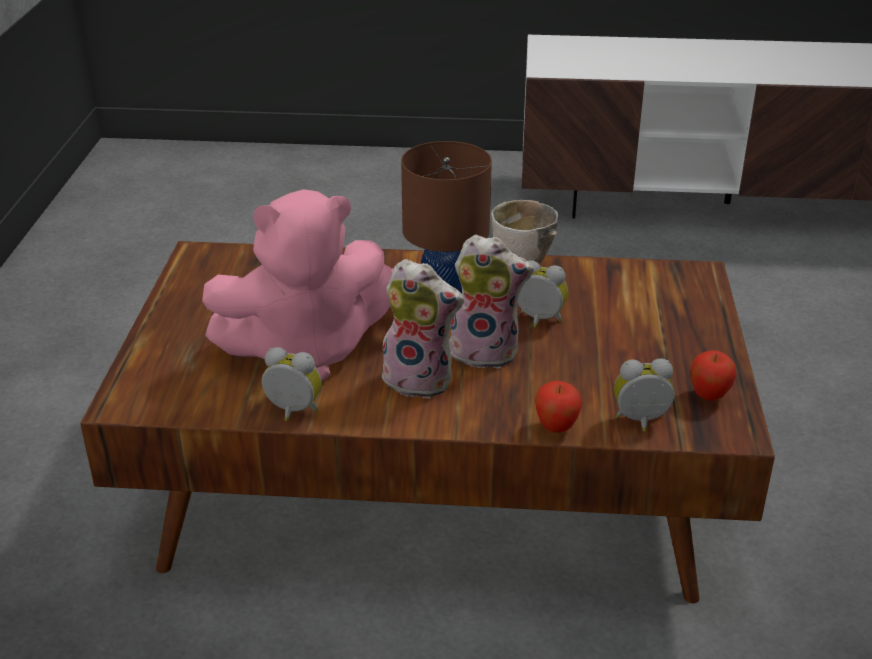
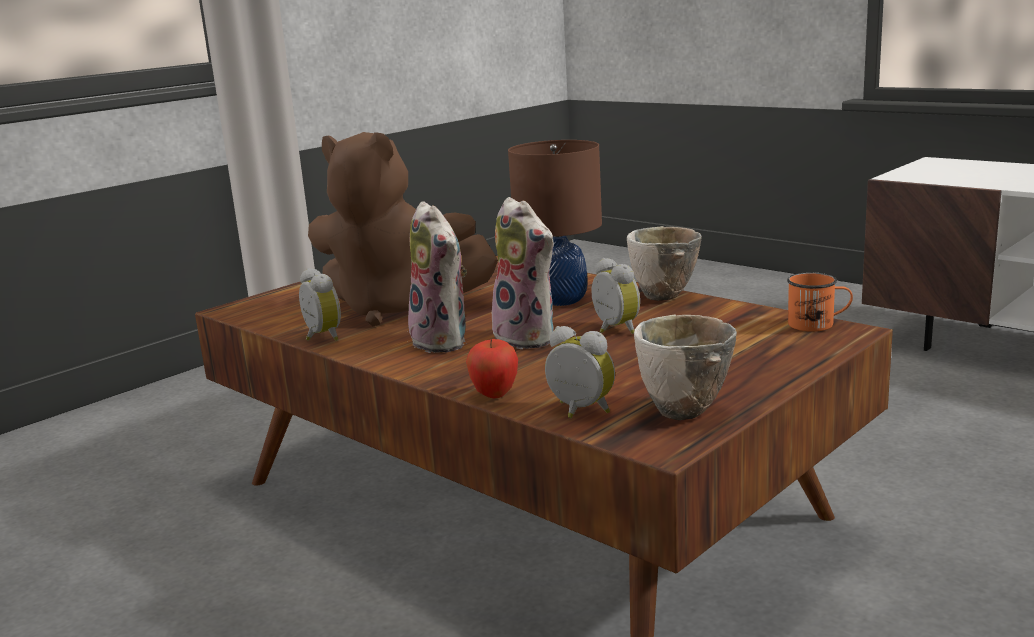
camera: 40 degrees right, 15 degrees down
pink plush toy [202,189,393,381] -> brown plush toy [308,132,498,327]
apple [691,350,736,401] -> bowl [634,314,737,420]
none -> orange mug [787,272,853,332]

